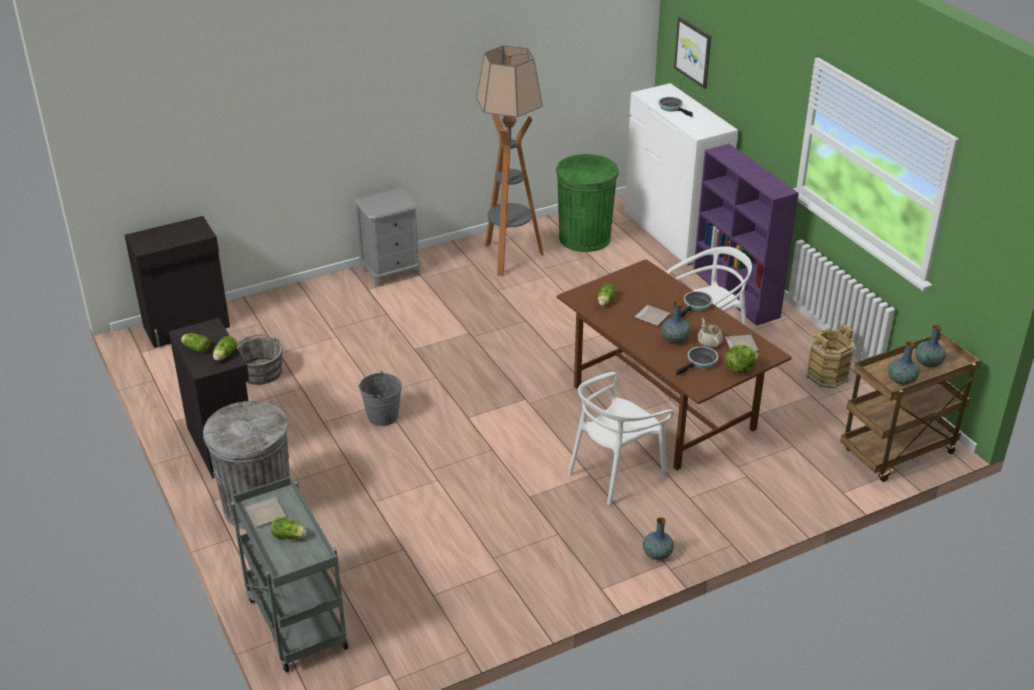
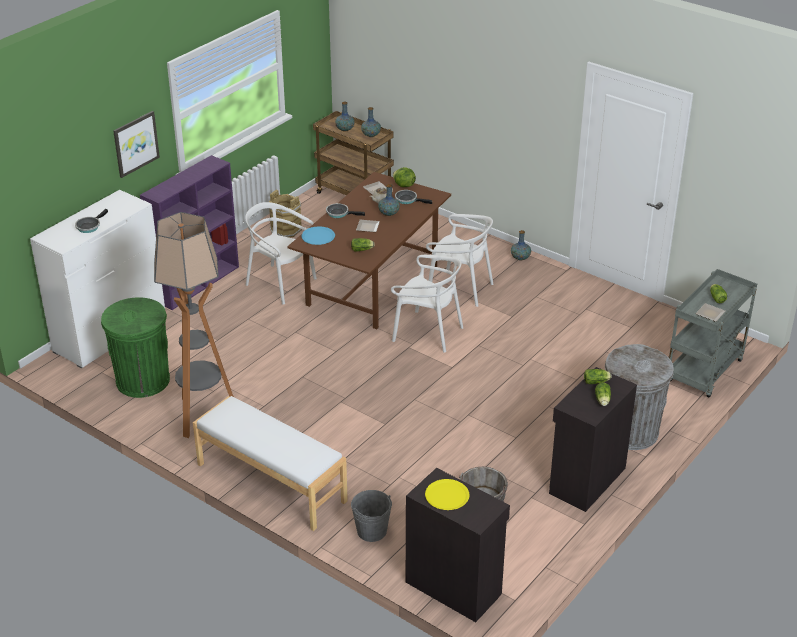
camera: 115 degrees left, 0 degrees up
grey nightstand [354,187,421,287] -> white bench [193,396,348,531]
grey bucket [358,371,402,426] -> grey bucket moved to [351,490,392,542]
picture [674,17,711,89] -> picture moved to [113,111,160,178]
none -> blue plate [302,226,335,245]
none -> white chair [391,255,463,353]
none -> yellow plate [425,479,469,510]

